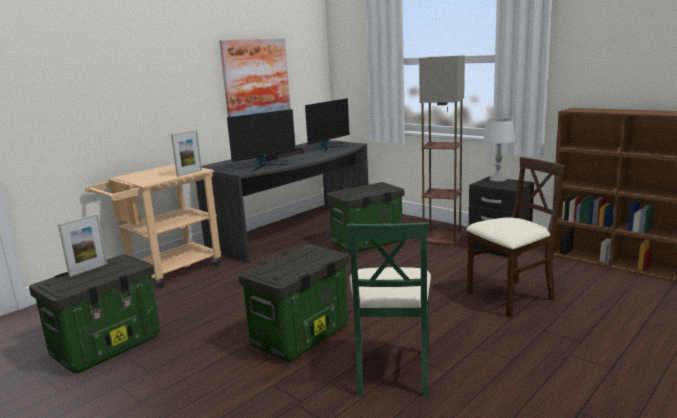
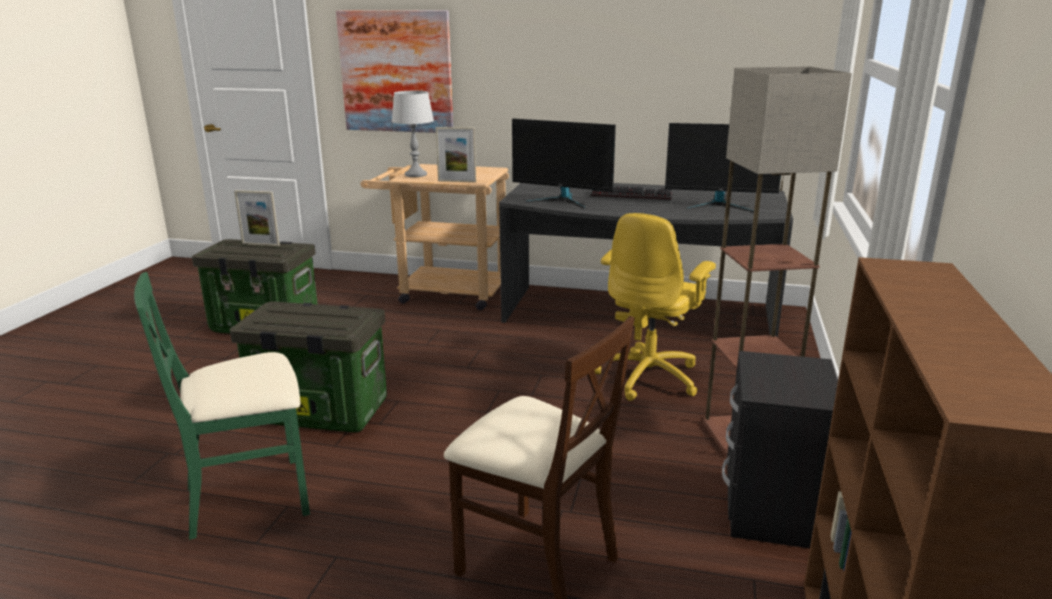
camera: 60 degrees right, 5 degrees up
picture [220,38,290,117] -> picture moved to [336,10,453,133]
storage box [327,182,404,253] -> yellow office chair [594,213,716,401]
grey table lamp [483,118,516,182] -> grey table lamp moved to [392,91,434,177]

